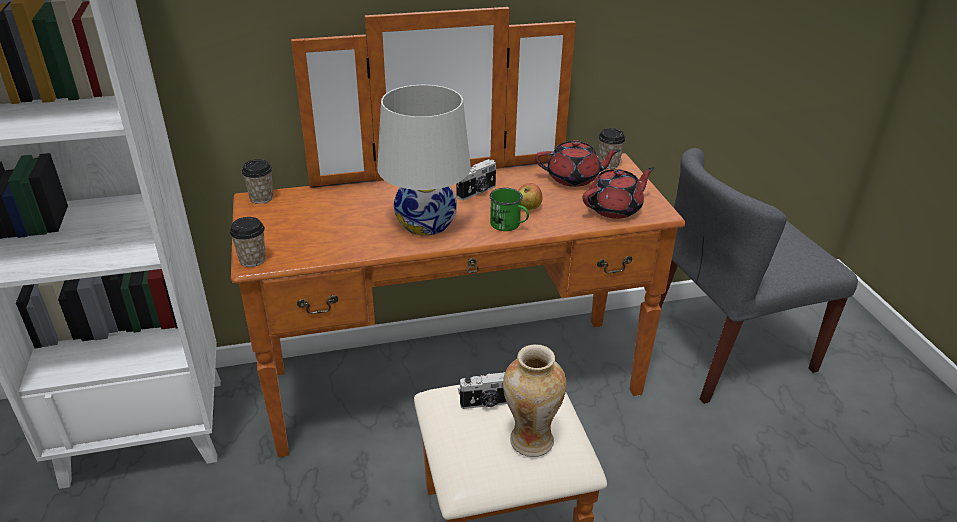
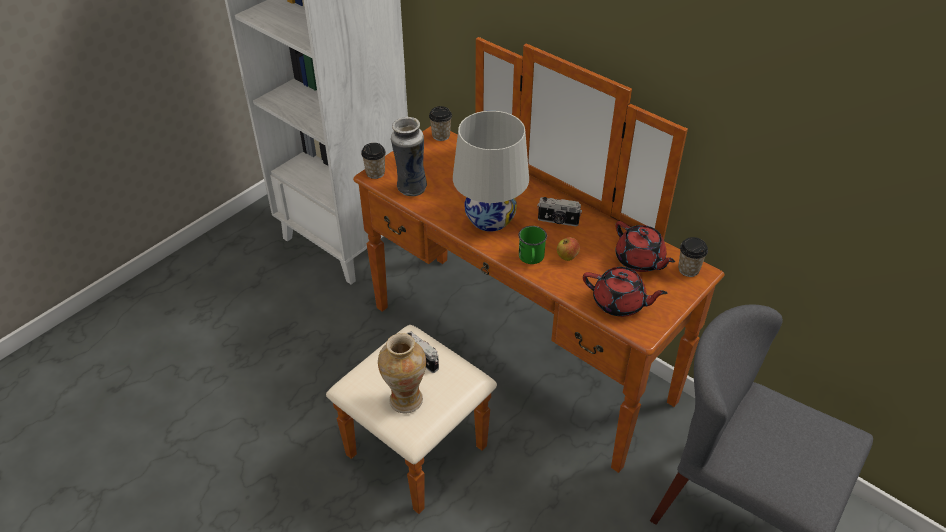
camera: 55 degrees right, 10 degrees up
none -> vase [391,117,427,196]

